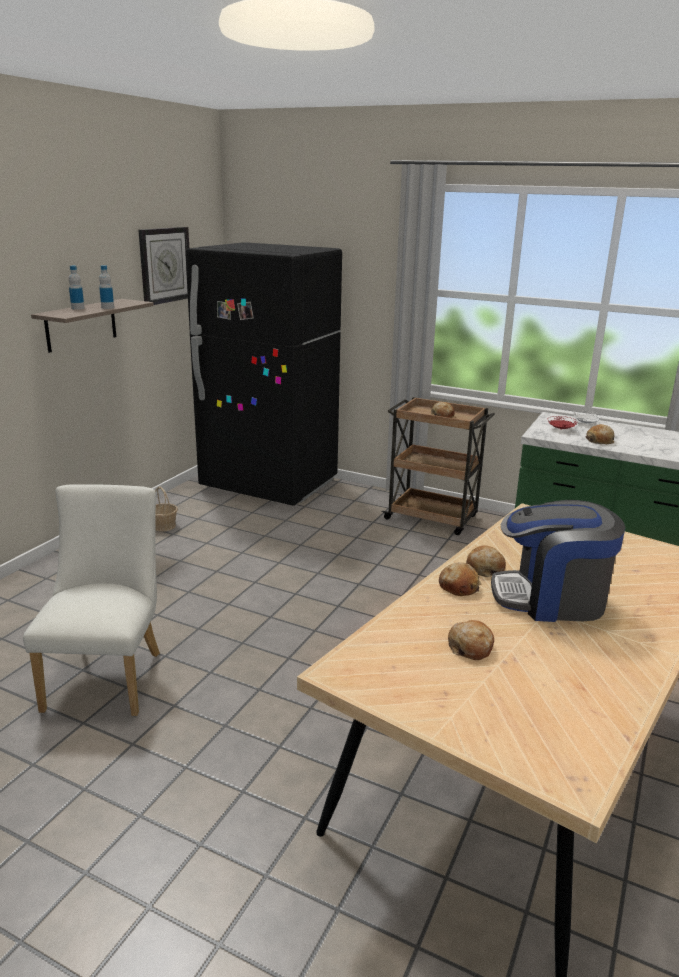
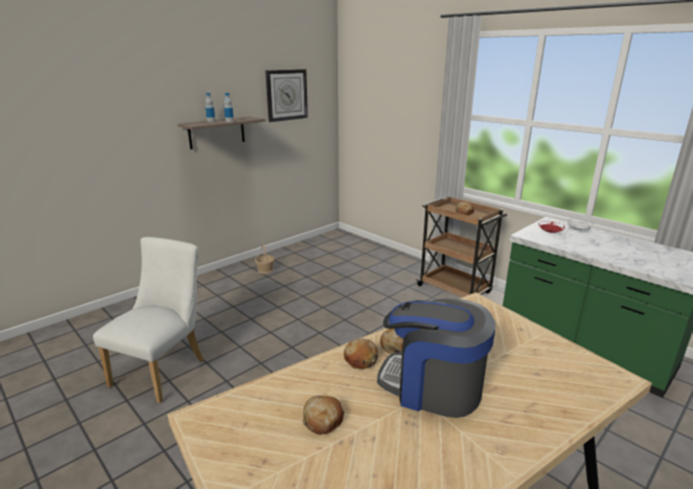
camera: 20 degrees right, 0 degrees up
black fridge [185,242,342,506] -> none
bread [586,424,614,444] -> none

